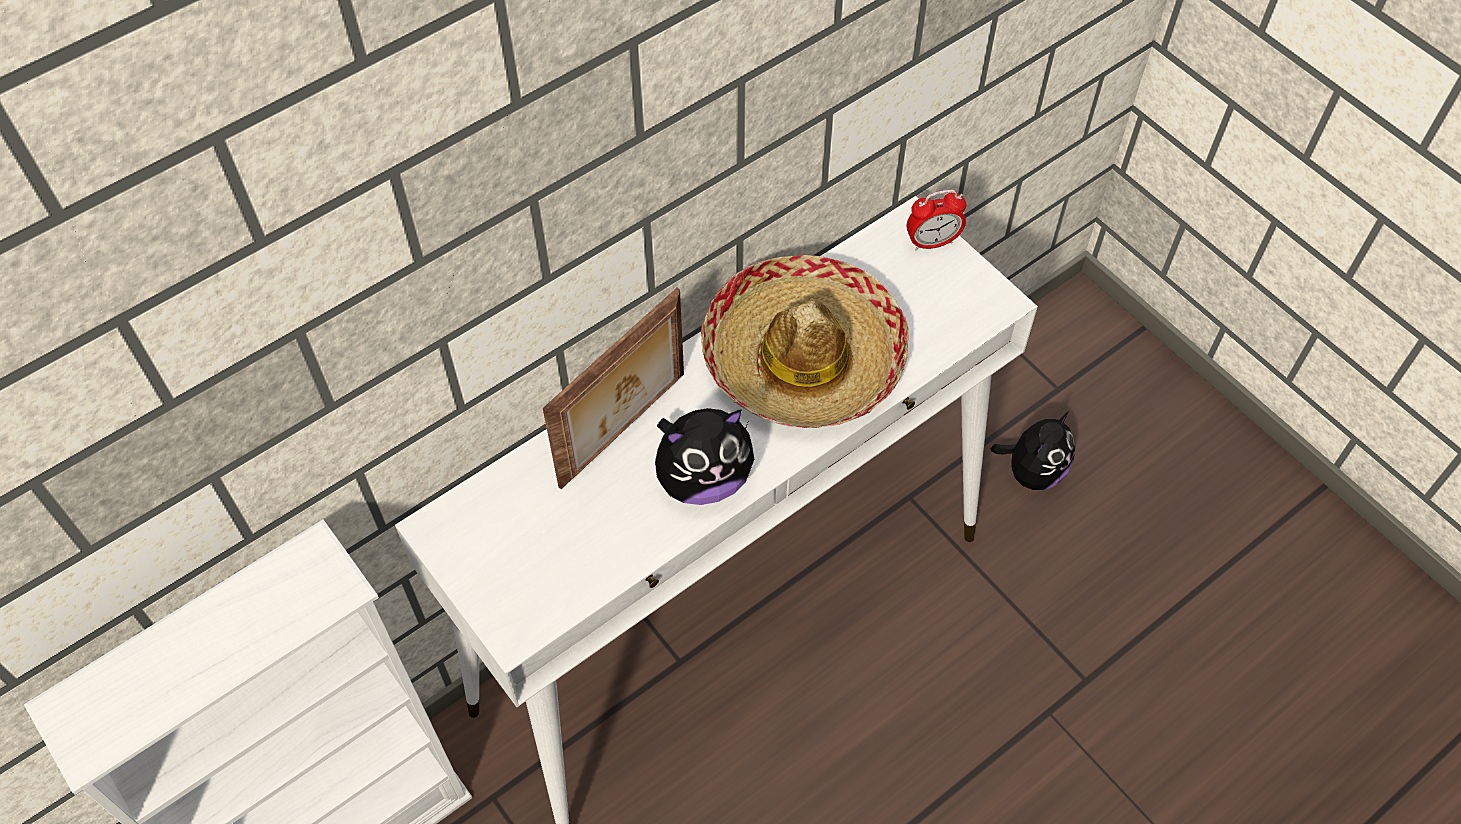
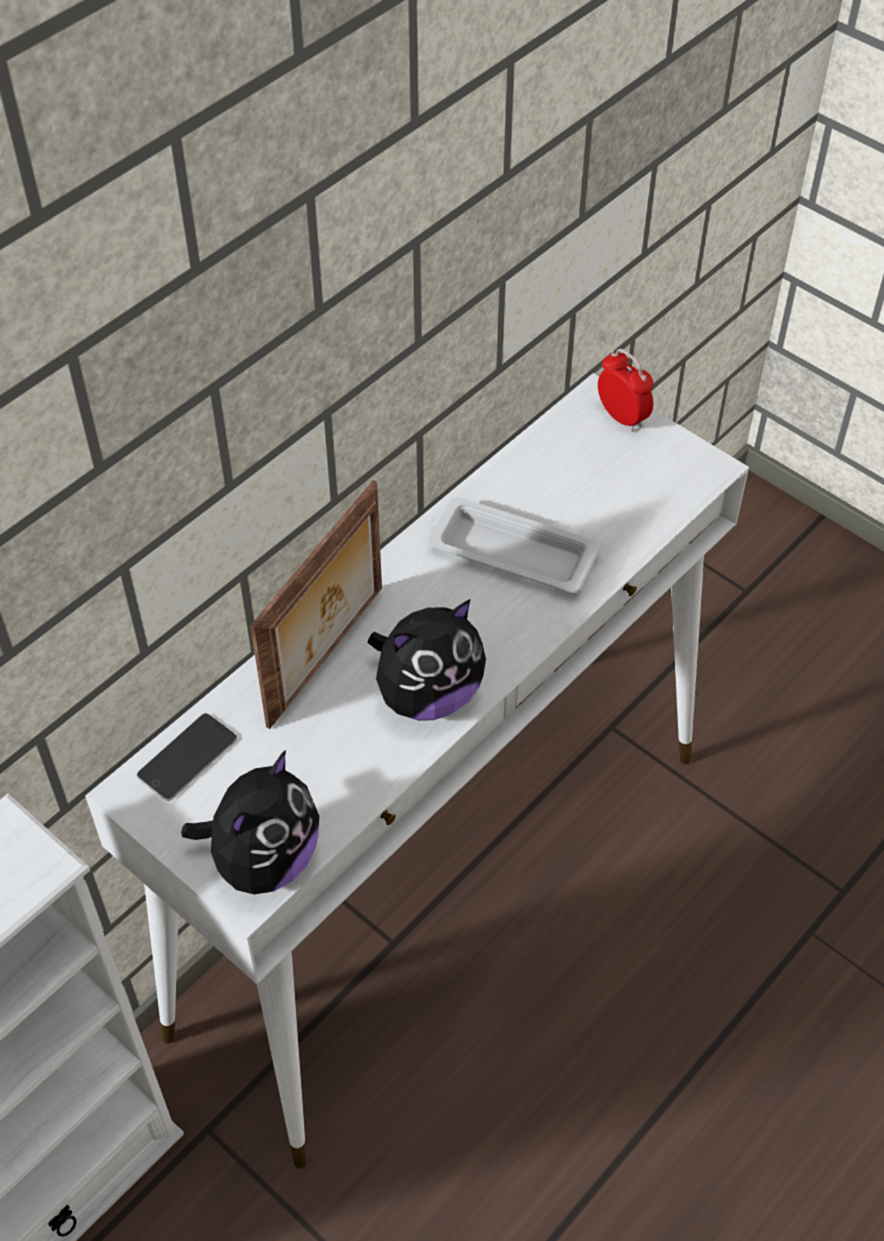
camera: 10 degrees left, 5 degrees down
hat [701,255,909,428] -> white tray [428,497,601,594]
alarm clock [907,190,967,250] -> alarm clock turned 105 degrees counterclockwise [598,349,653,432]
plush toy [991,411,1075,490] -> plush toy moved to [181,750,319,894]
none -> phone [136,713,237,801]

